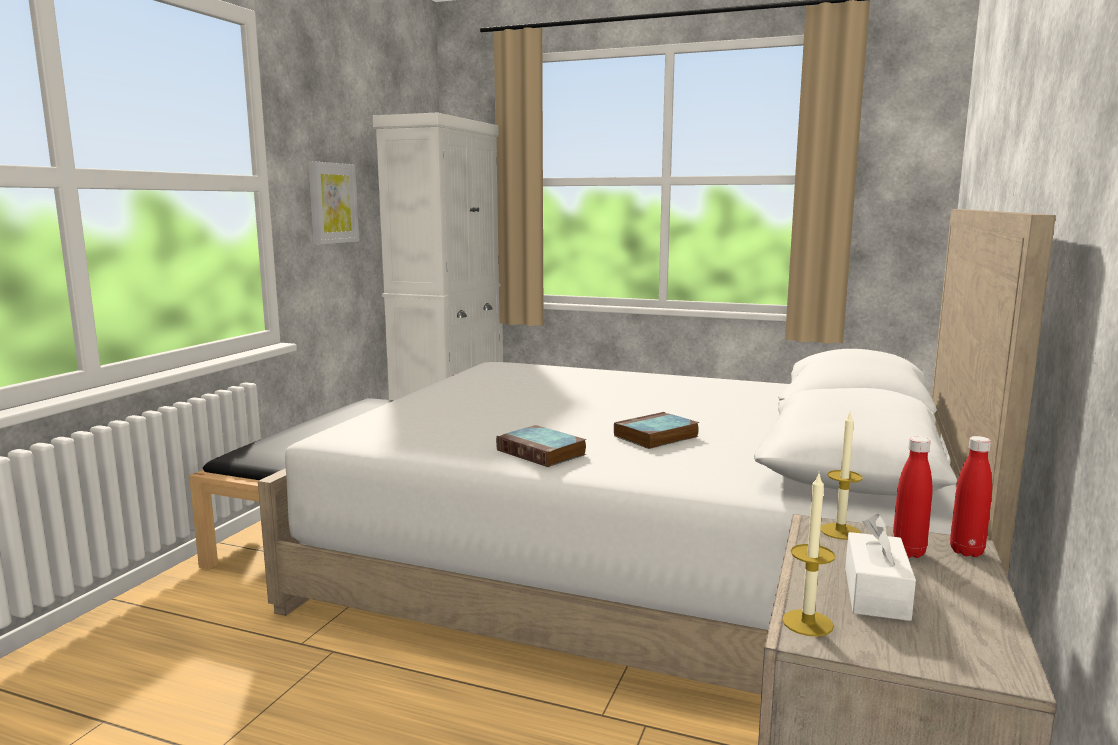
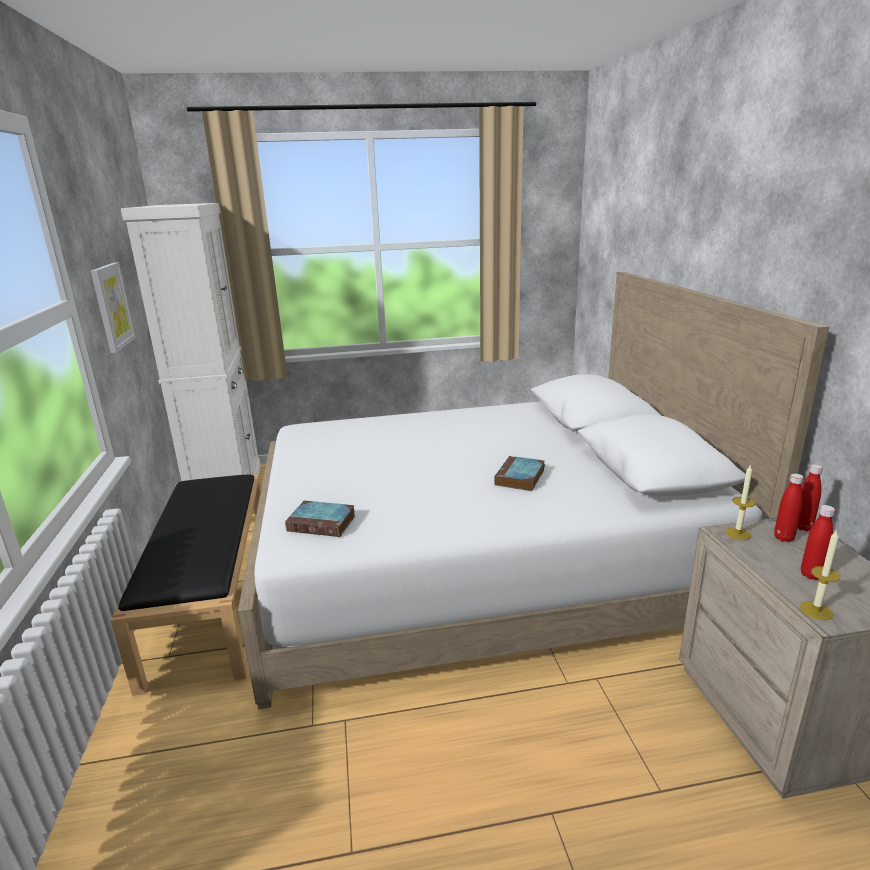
camera: 30 degrees left, 10 degrees up
book [496,425,587,467] -> book moved to [285,501,355,537]
white tissue box [845,514,916,621] -> red bottle [801,505,835,580]

